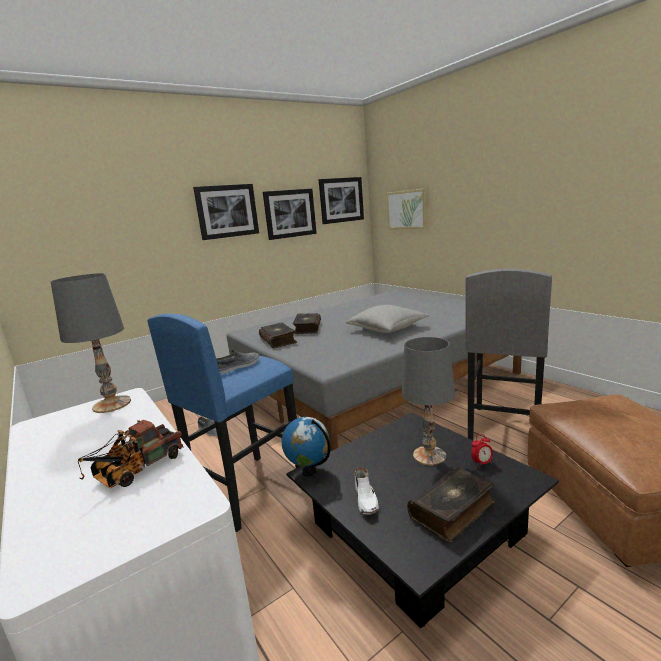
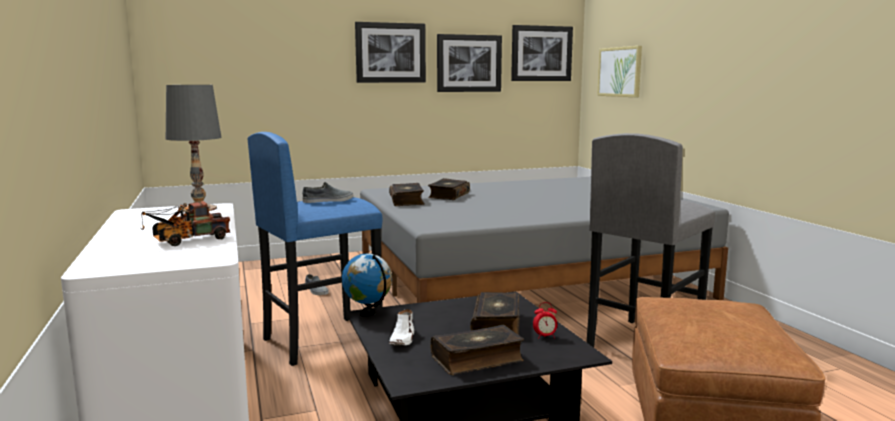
camera: 15 degrees right, 5 degrees down
grey pillow [346,305,429,333] -> none
grey table lamp [402,337,455,466] -> book [470,292,520,335]

